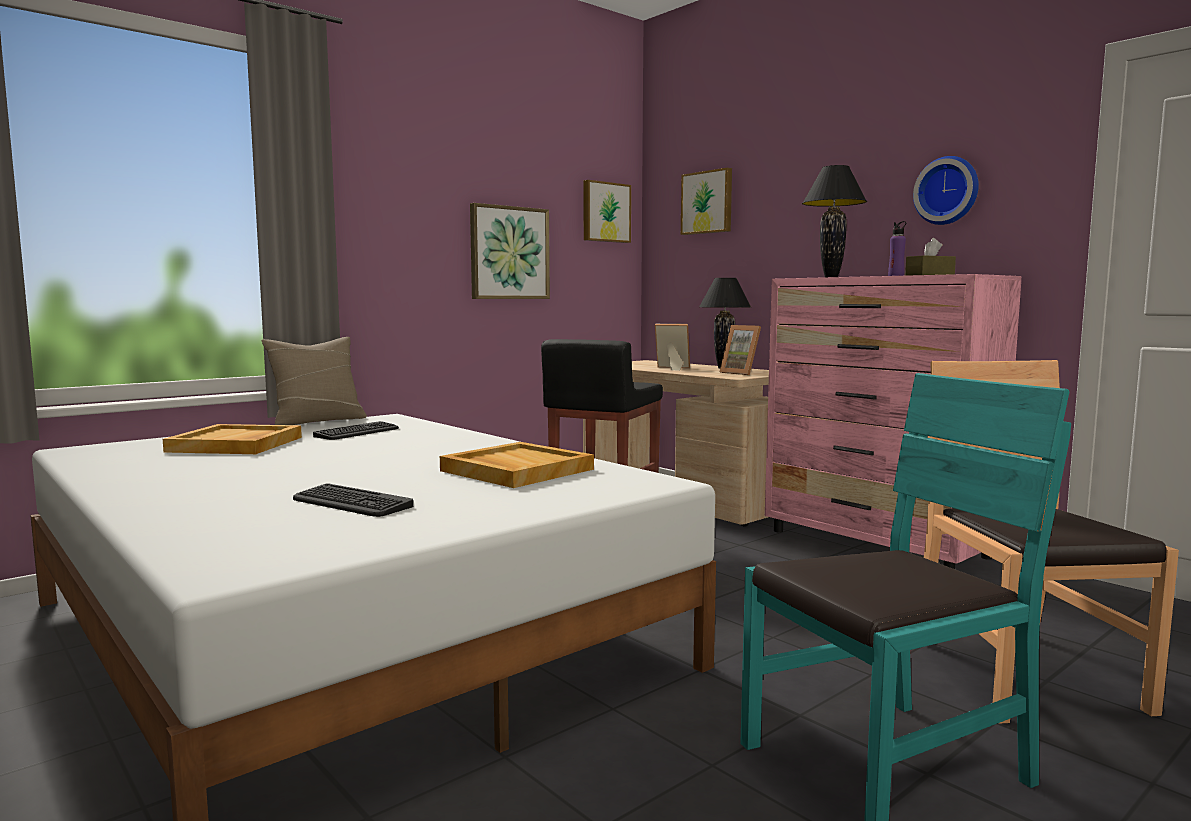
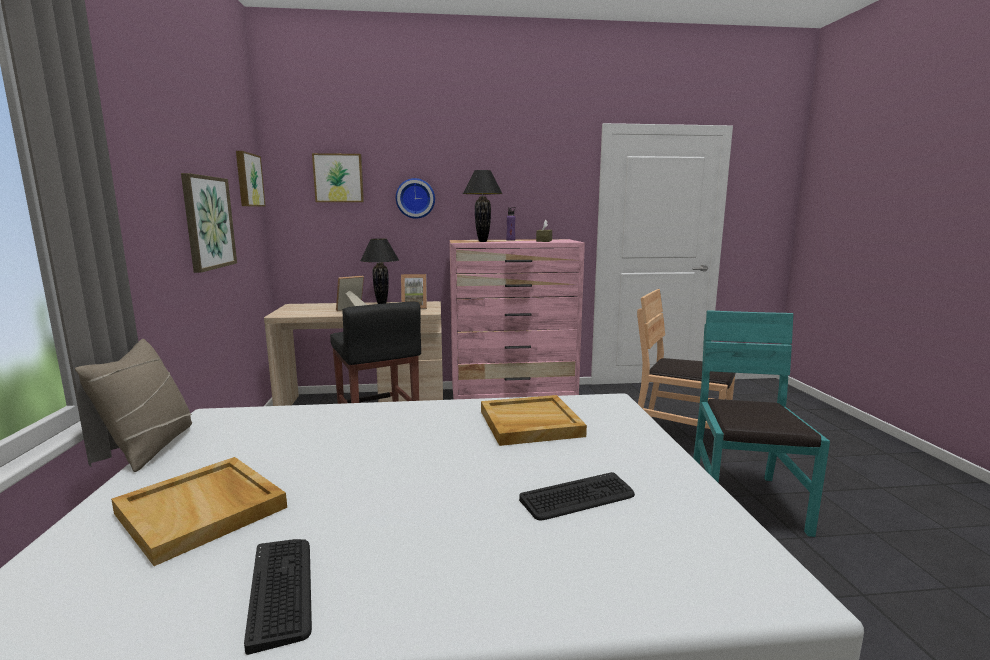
camera: 55 degrees left, 5 degrees up
keyboard [313,421,399,440] -> keyboard moved to [244,539,312,655]
wall clock [913,156,979,225] -> wall clock moved to [396,178,435,219]

